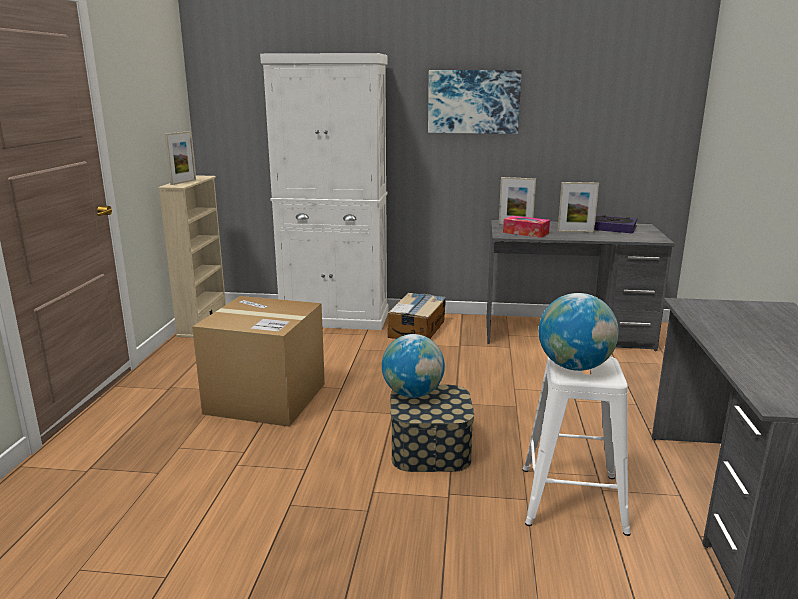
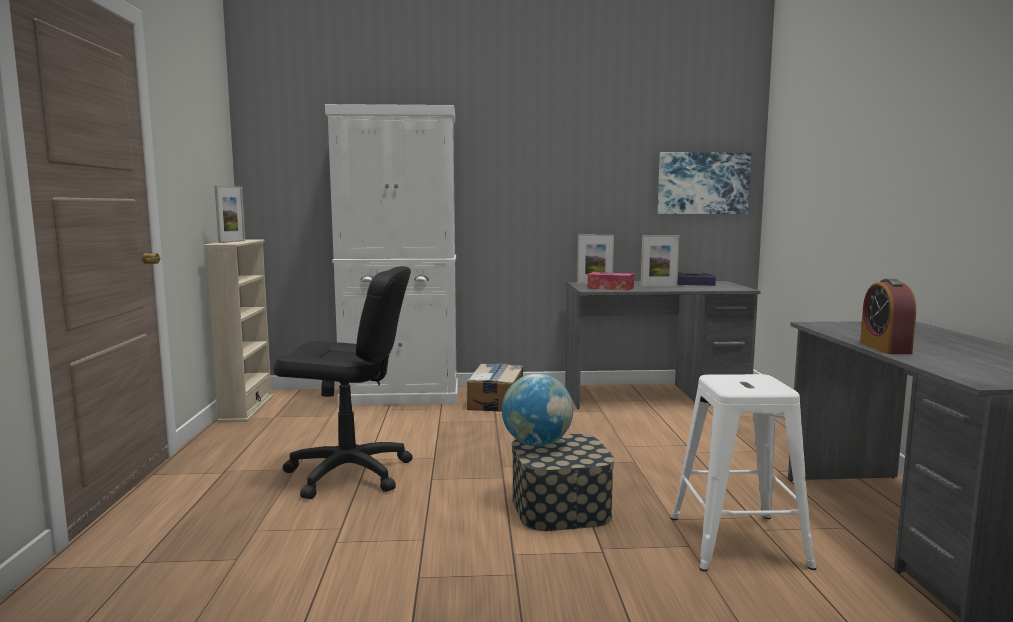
camera: 10 degrees left, 10 degrees down
cardboard box [192,296,325,427] -> black office chair [273,266,413,499]
picture [428,70,522,134] -> picture moved to [658,152,751,214]
globe [539,293,619,371] -> none
none -> alarm clock [860,279,916,354]

